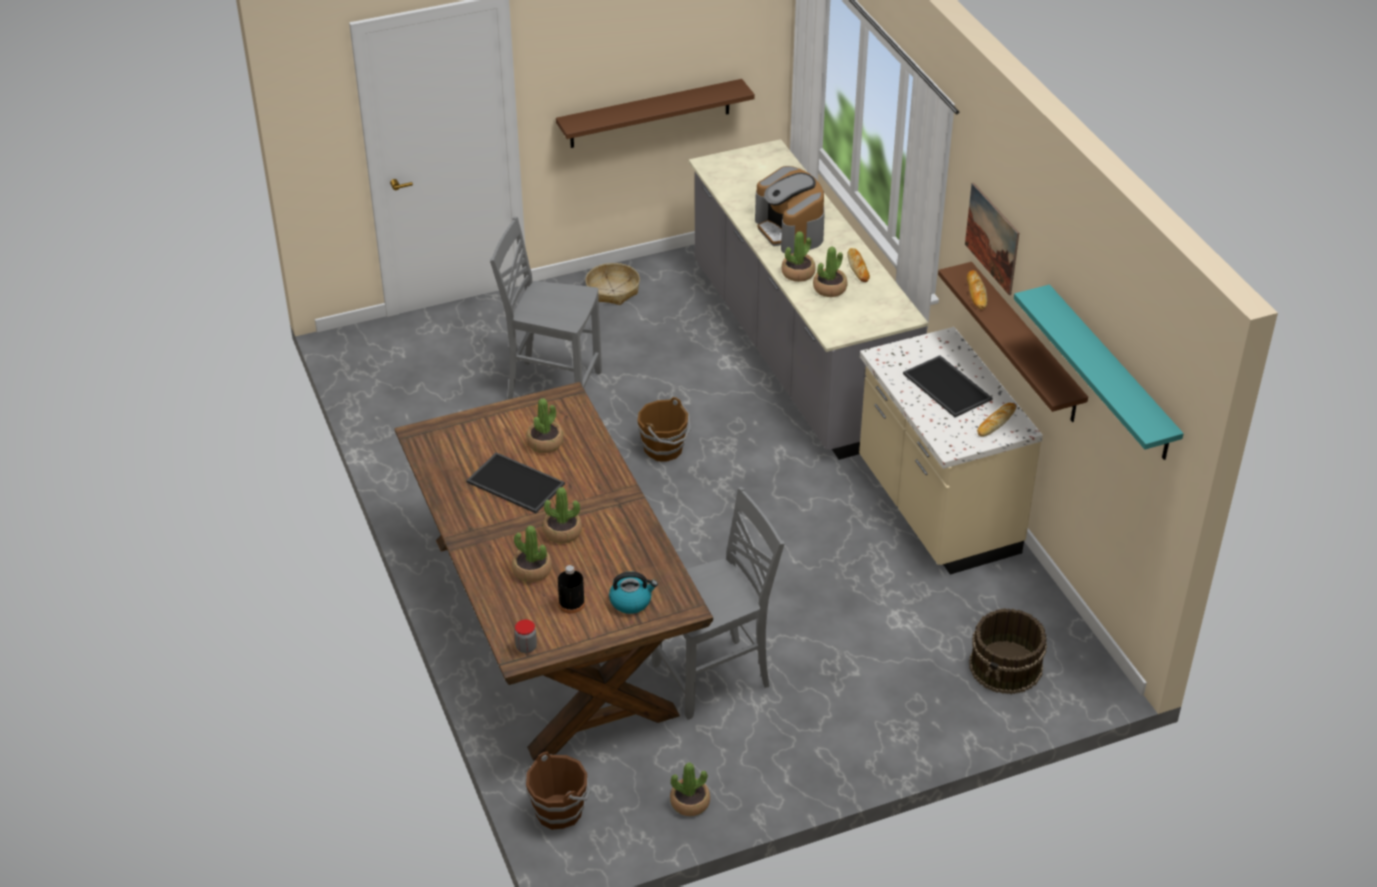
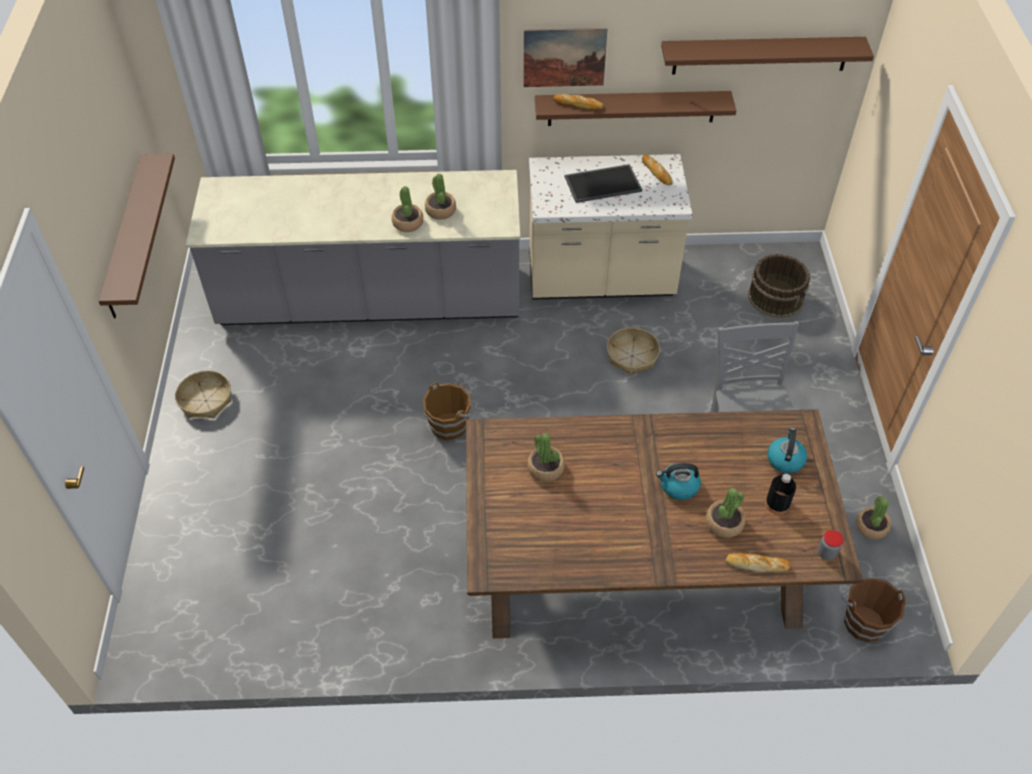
camera: 70 degrees left, 10 degrees up
tray [466,452,565,513] -> none
grey chair [490,217,602,399] -> none
potted plant [543,487,582,543] -> kettle [656,463,701,500]
coffee machine [755,166,825,254] -> none
bread [847,248,870,282] -> bread moved to [725,553,792,572]
turquoise shelf [1014,285,1184,460] -> brown shelf [661,37,874,75]
none -> basket [607,327,660,375]

